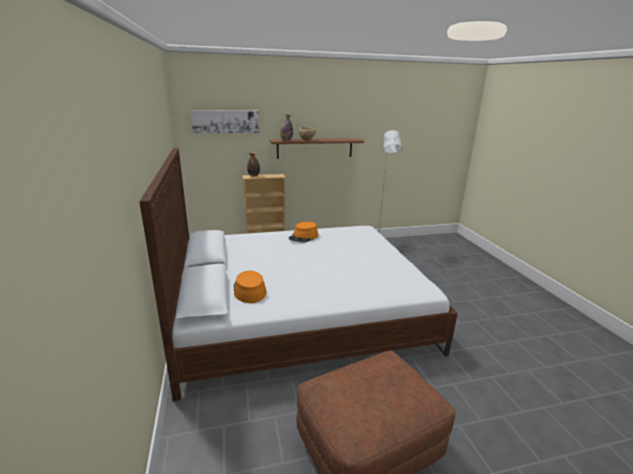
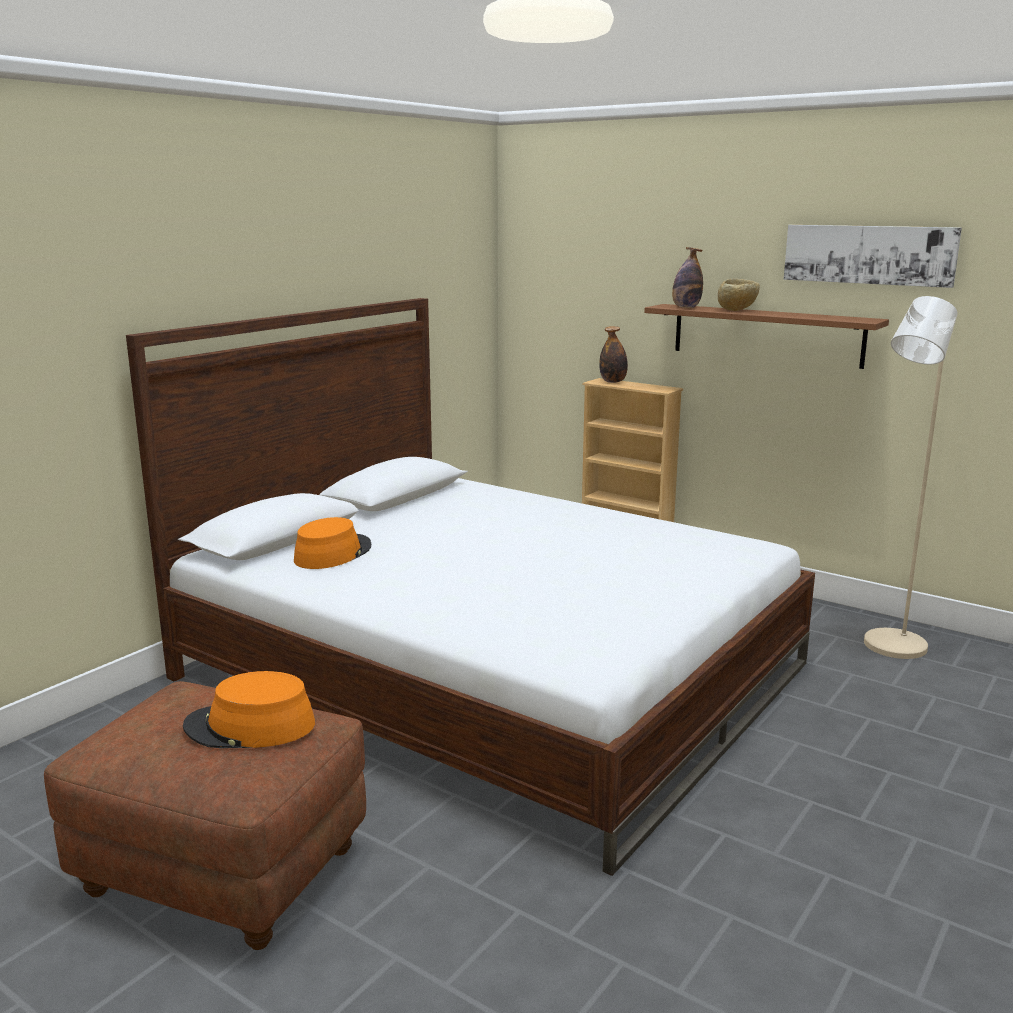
camera: 50 degrees right, 5 degrees down
picture [191,110,259,133] -> picture moved to [784,225,962,288]
orange hat [289,222,318,242] -> orange hat moved to [183,671,315,748]

